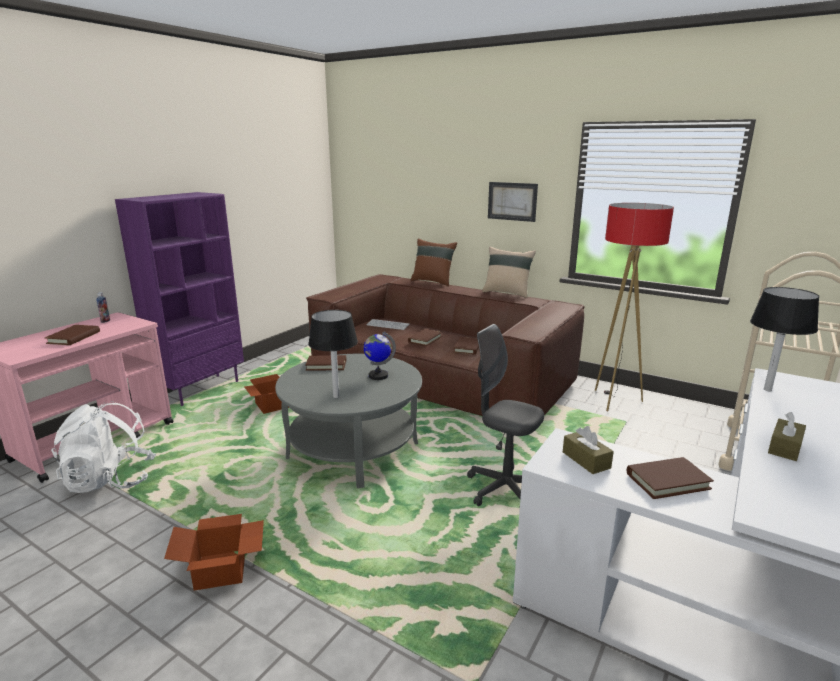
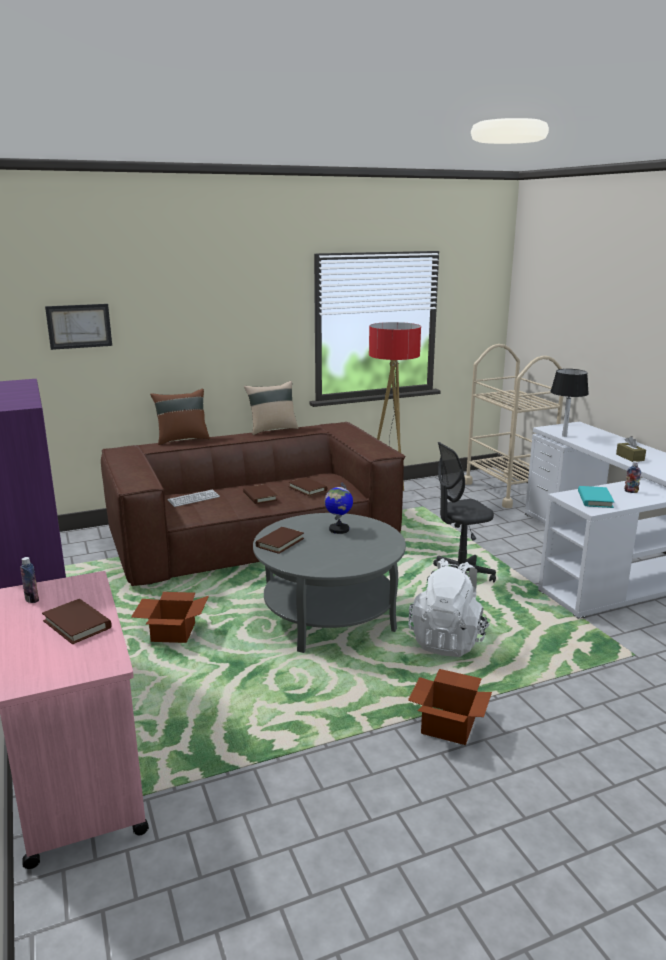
camera: 55 degrees left, 0 degrees up
white backpack [51,401,156,493] -> white backpack moved to [408,558,490,657]
black table lamp [308,310,358,398] -> none
picture [488,182,538,222] -> picture moved to [45,304,112,350]
brown tissue box [563,426,614,474] -> turquoise book [578,486,614,508]
brown book [627,457,714,499] -> bottle [624,461,641,493]

